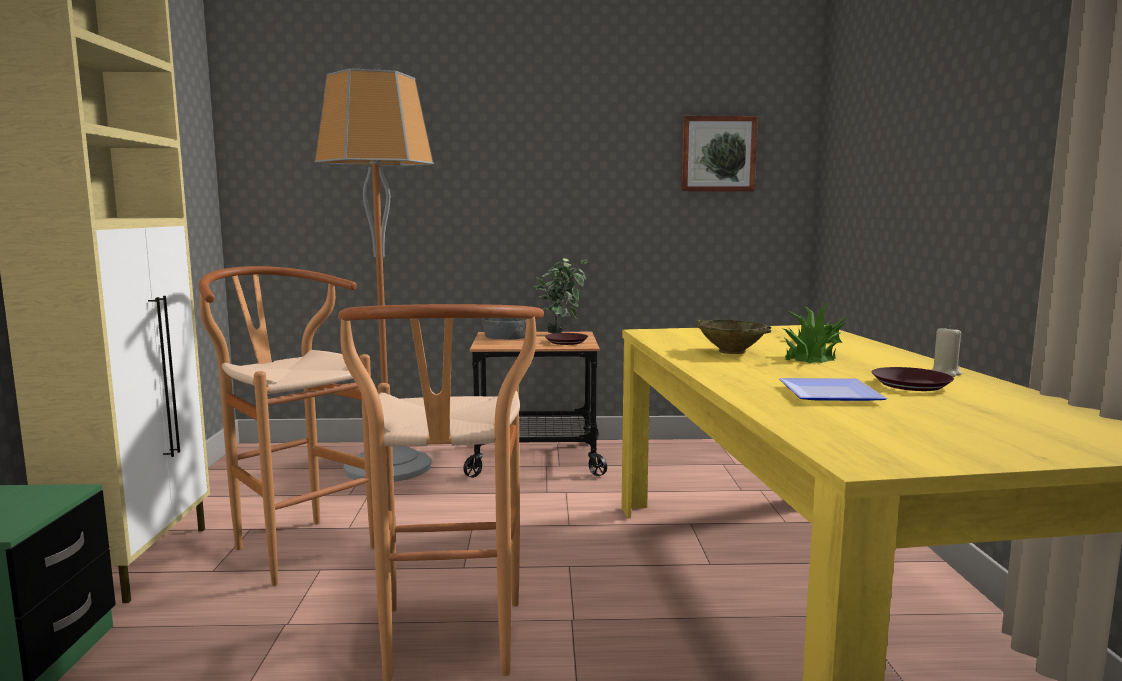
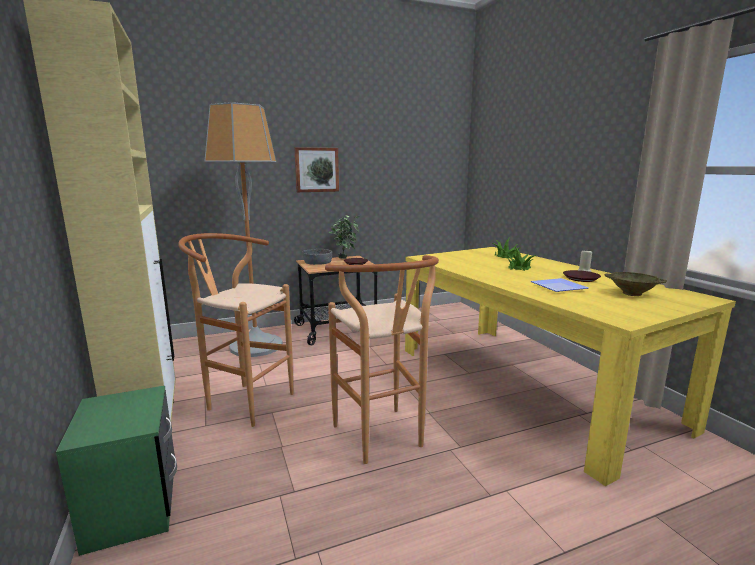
camera: 20 degrees left, 5 degrees up
picture [681,116,758,191] -> picture moved to [294,147,339,192]
beige bowl [696,320,771,354] -> beige bowl moved to [604,272,667,296]

